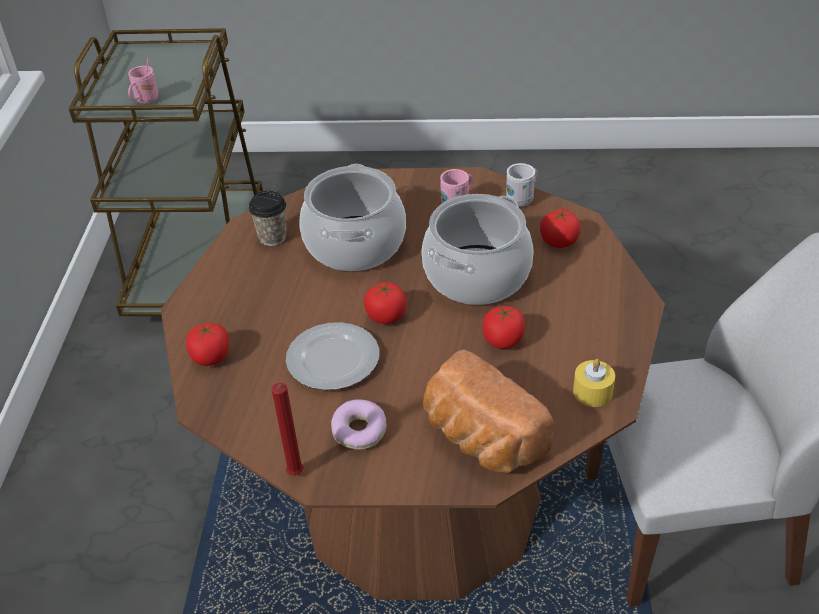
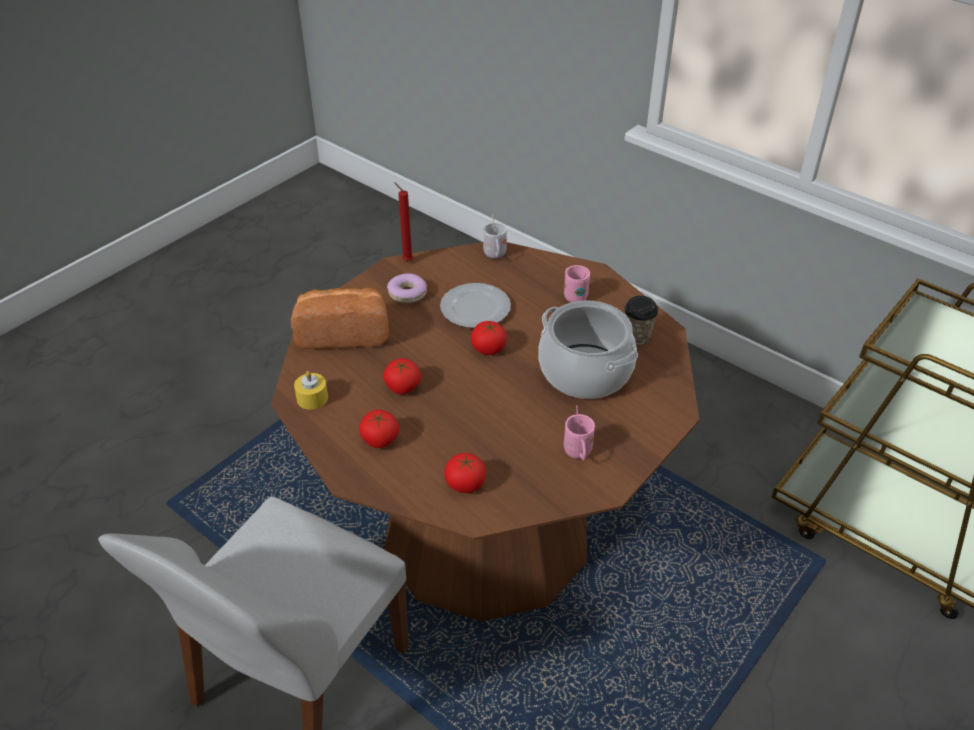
camera: 125 degrees right, 0 degrees up
pink mug [128,58,158,104] -> pink mug moved to [564,265,590,302]
tomato [186,323,229,366] -> tomato moved to [359,410,399,448]
cooking pot [422,194,534,305] -> none
white mug [506,163,538,207] -> white mug moved to [483,214,507,258]

